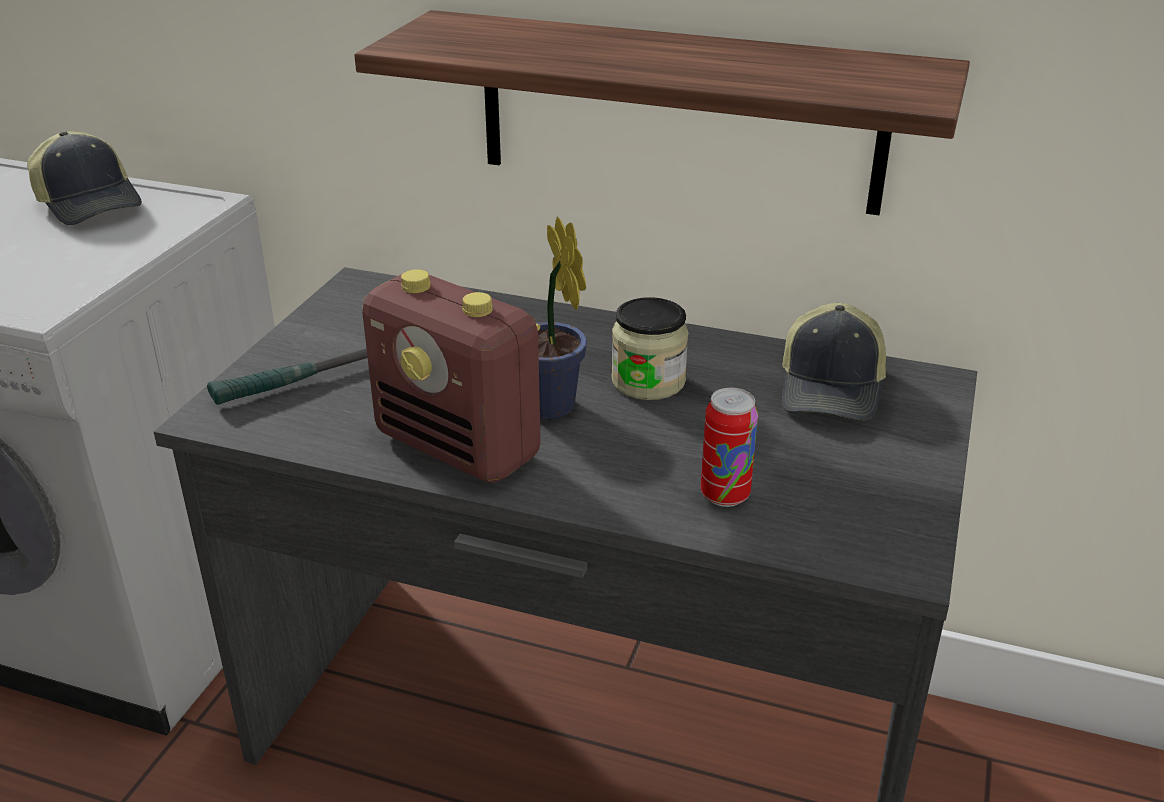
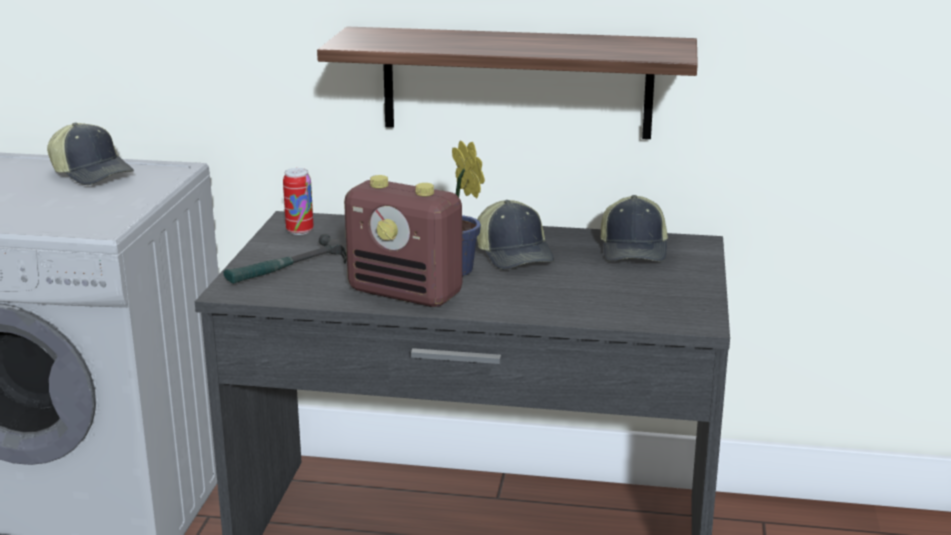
camera: 10 degrees left, 10 degrees down
jar [611,297,689,400] -> cap [477,200,554,270]
can [701,388,758,507] -> can moved to [283,168,314,235]

